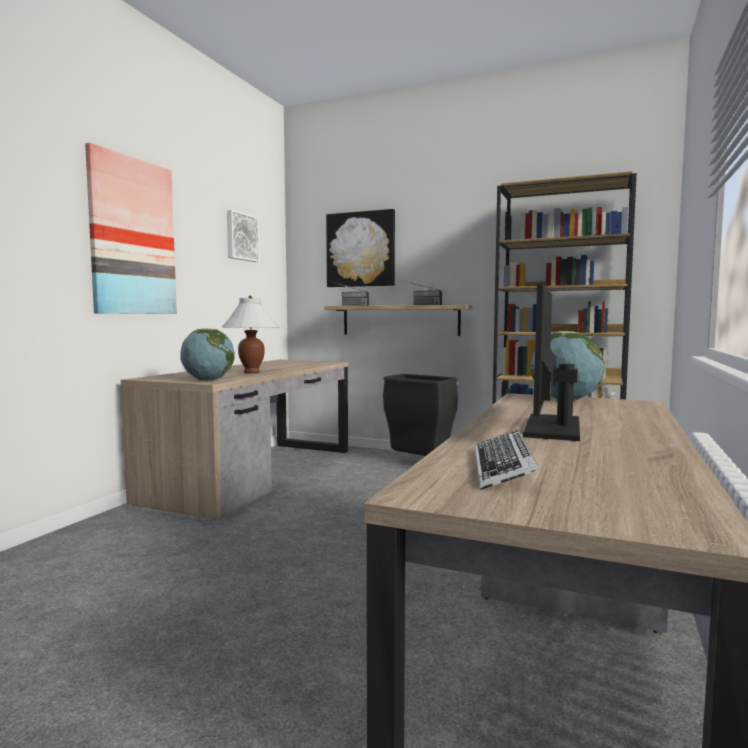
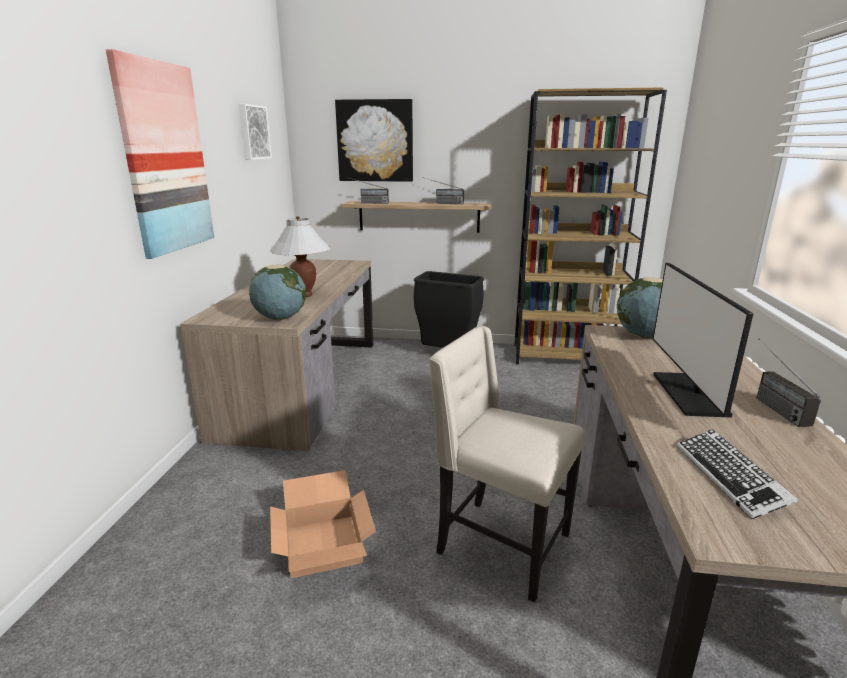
camera: 15 degrees left, 15 degrees up
none -> cardboard box [270,470,376,578]
none -> beige chair [429,326,585,603]
none -> radio [757,339,821,427]

